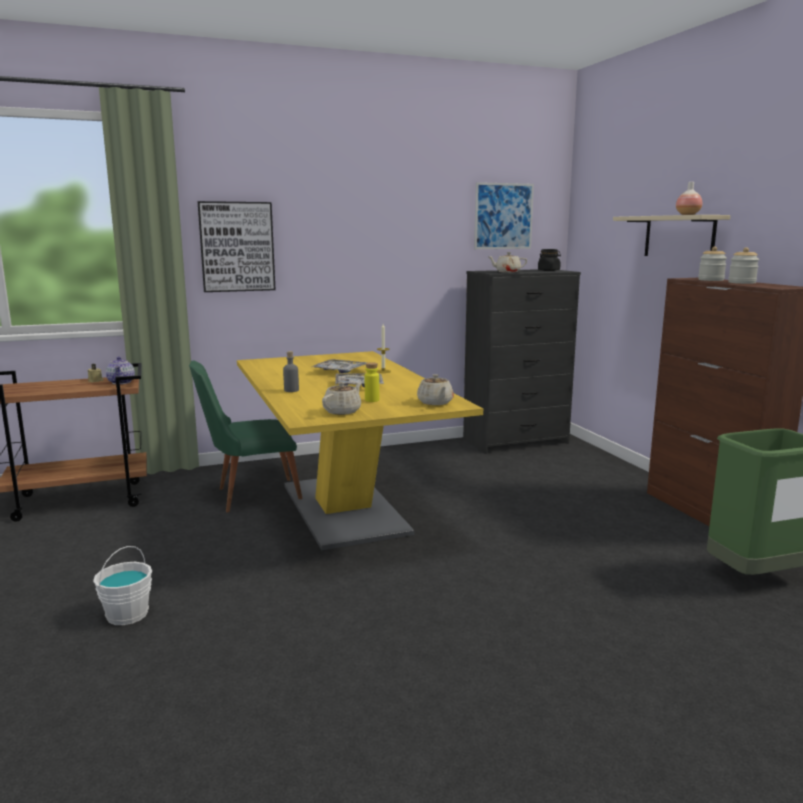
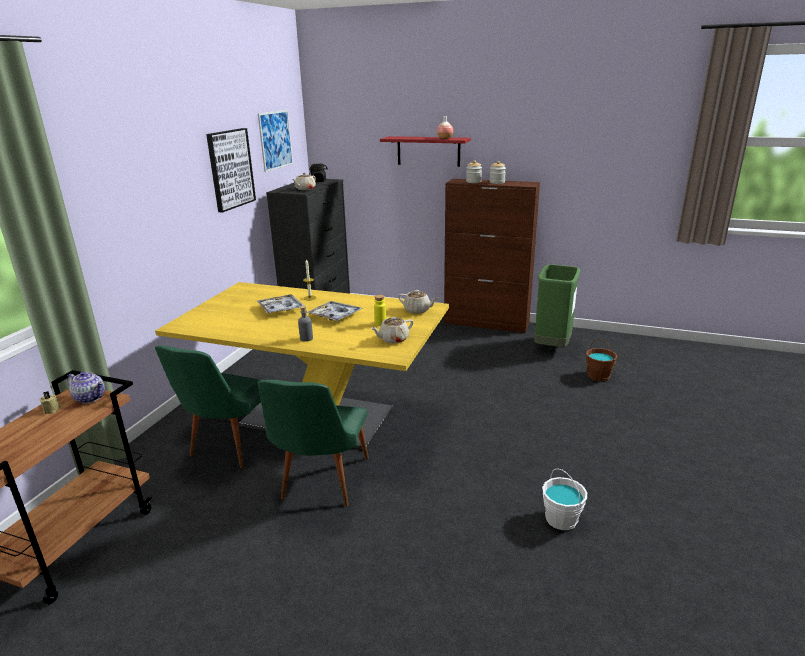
camera: 50 degrees left, 10 degrees up
white bucket [93,546,152,625] -> white bucket moved to [542,468,587,530]
picture [198,201,275,292] -> picture moved to [206,128,256,213]
beige teapot [322,382,362,415] -> beige teapot turned 105 degrees counterclockwise [371,317,413,344]
beige shelf [613,215,730,256] -> red shelf [380,136,471,167]
none -> green chair [258,380,369,507]
none -> brown bucket [586,339,617,381]

